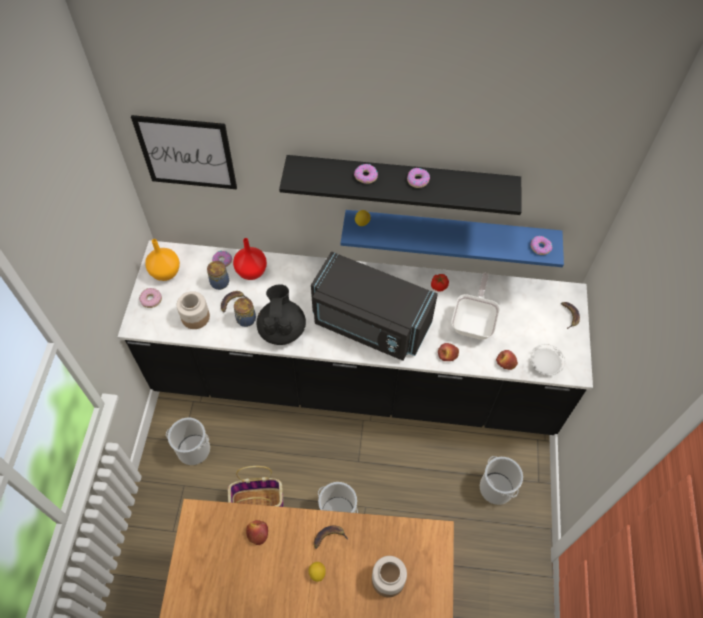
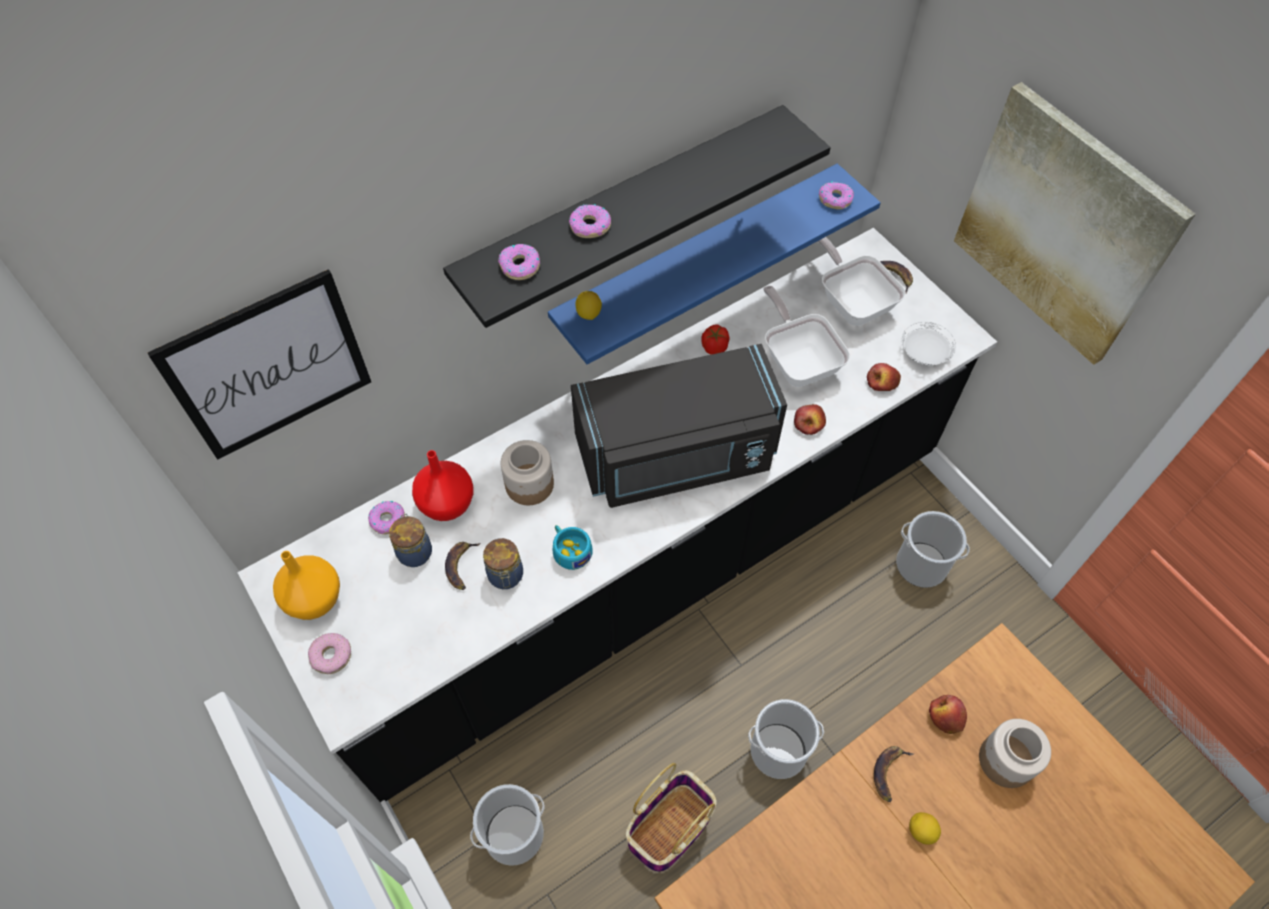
camera: 40 degrees left, 0 degrees up
jar [177,291,210,329] -> jar moved to [501,440,554,505]
apple [246,520,268,545] -> apple moved to [929,695,967,734]
black teapot [256,284,306,345] -> turquoise cup [553,525,593,570]
donut [407,168,430,188] -> donut moved to [498,244,540,280]
none -> frying pan [817,237,906,326]
none -> picture [954,82,1196,365]

